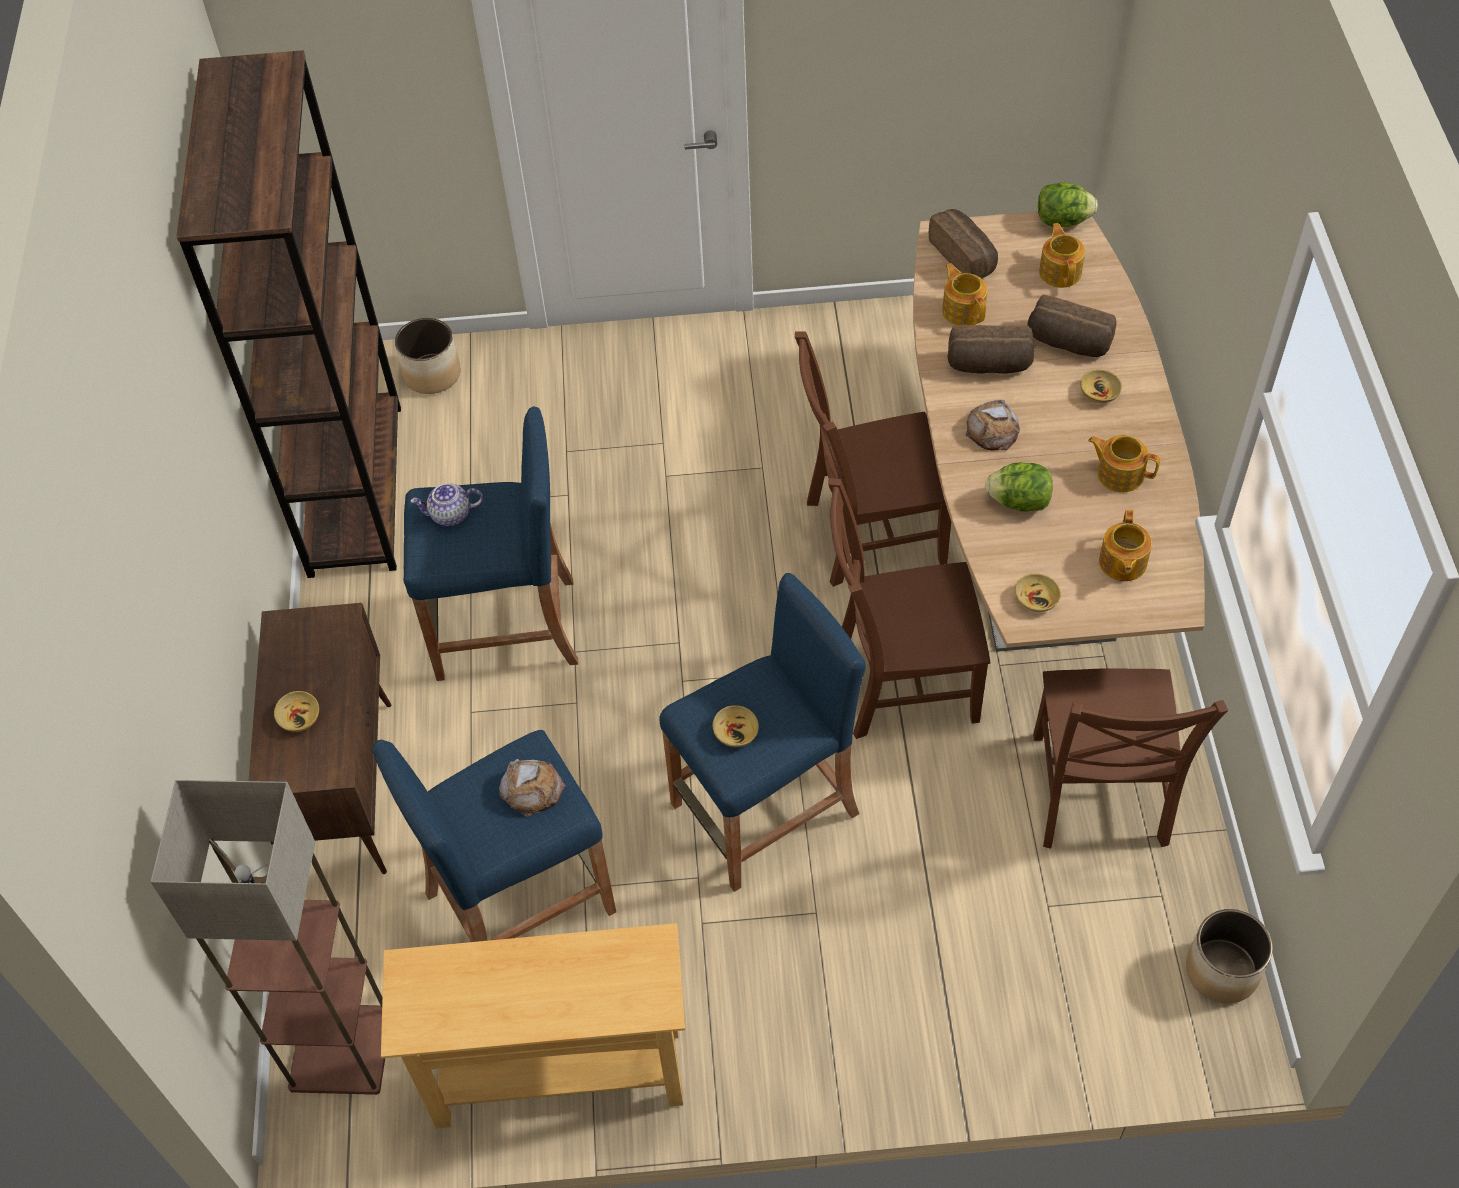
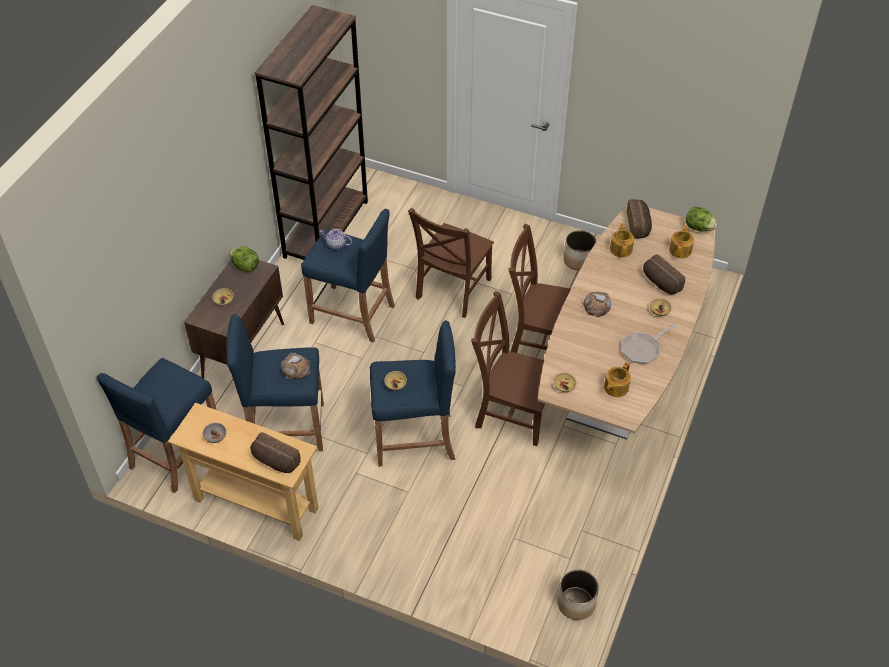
camera: 25 degrees right, 5 degrees down
floor lamp [151,780,385,1095] -> blue stool [97,358,216,493]
planter [395,318,460,394] -> planter moved to [563,230,596,271]
bread [947,325,1035,374] -> bread moved to [250,432,301,473]
lettuce [985,463,1053,512] -> lettuce moved to [229,246,259,272]
brown chair [1033,668,1228,849] -> brown chair moved to [408,208,494,318]
teapot [1088,435,1160,492] -> frying pan [622,324,676,364]
none -> grey bowl [203,423,226,443]

